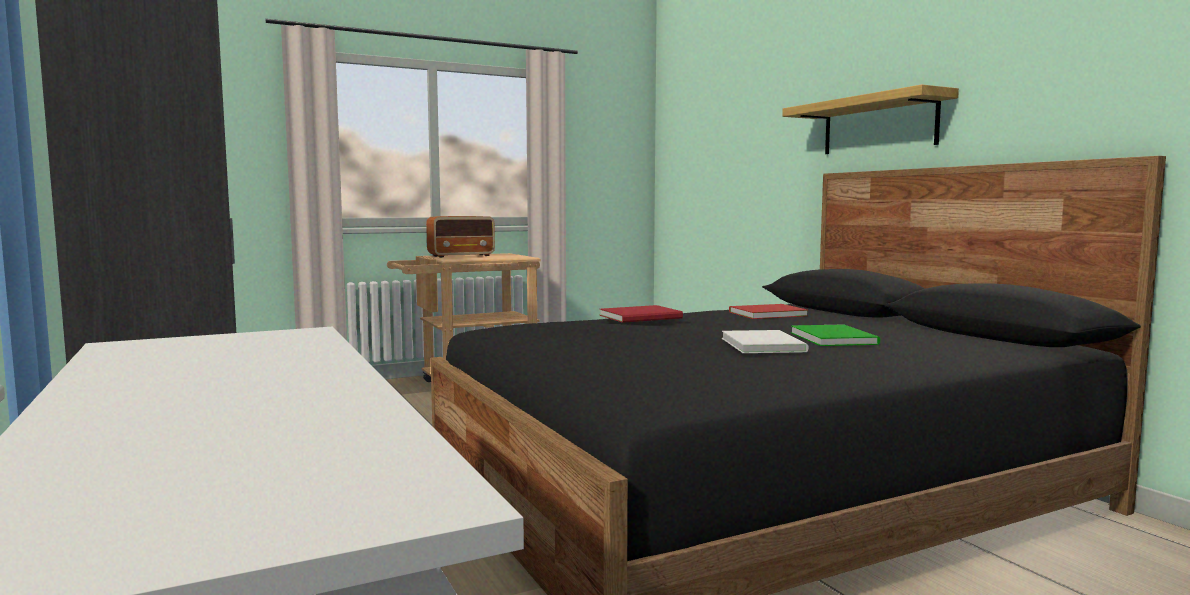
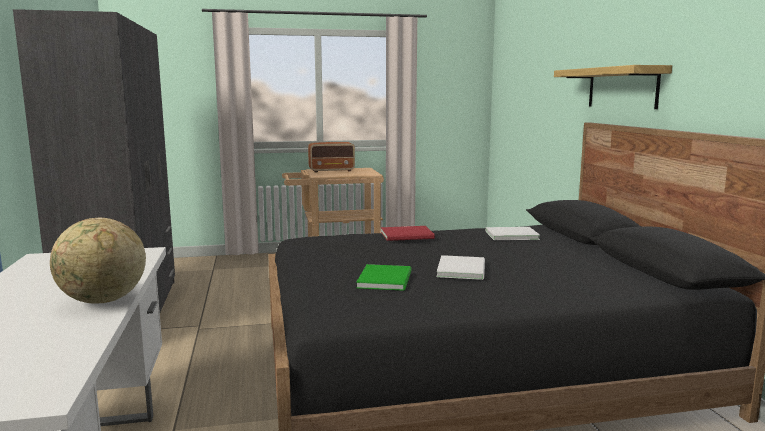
camera: 15 degrees right, 5 degrees up
red book [729,304,808,319] -> white book [486,227,540,240]
green book [791,324,880,346] -> green book moved to [356,264,411,291]
none -> globe [50,218,146,304]

